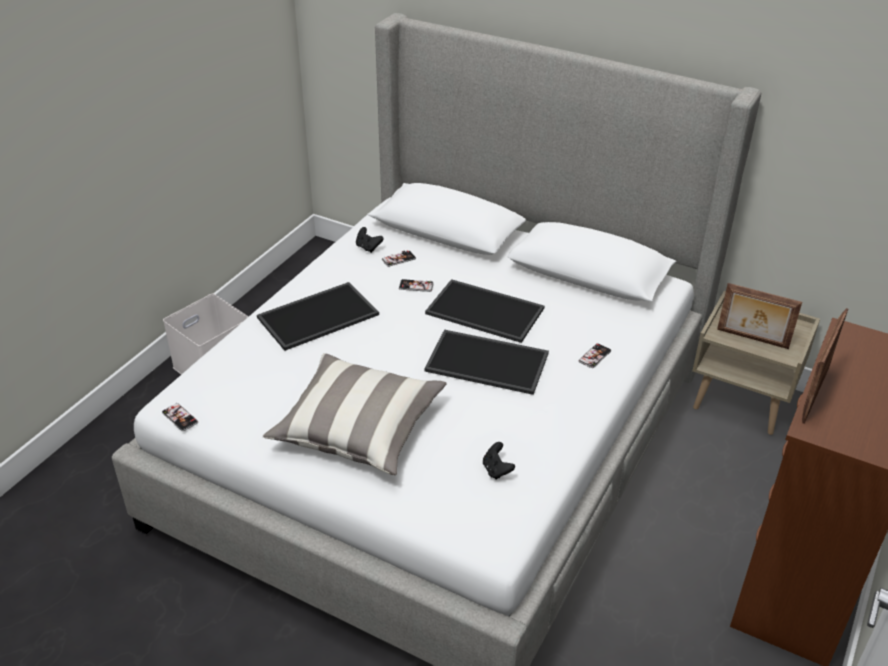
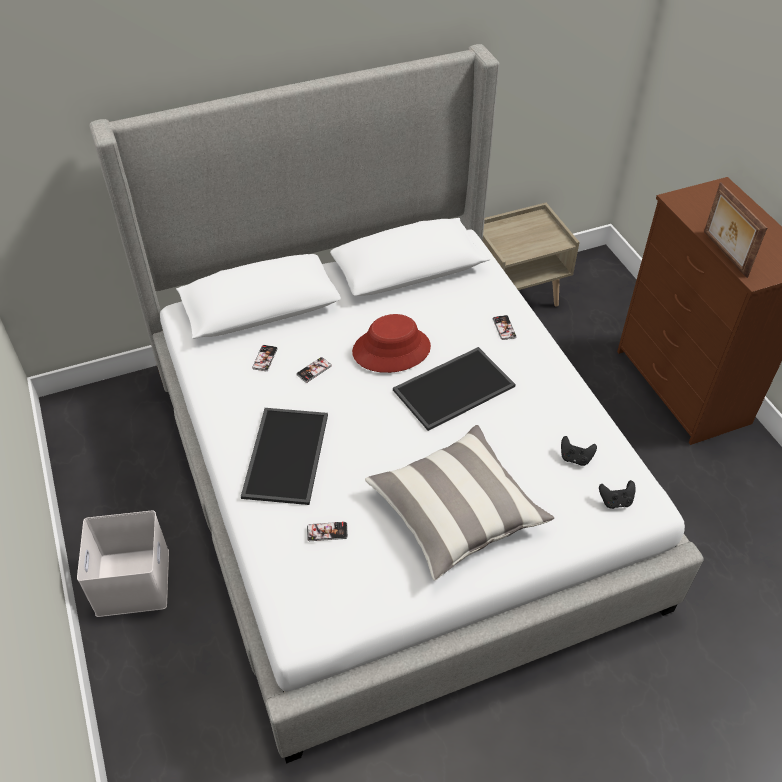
camera: 50 degrees left, 10 degrees up
phone [162,403,198,431] -> phone moved to [307,522,348,541]
black game controller [356,227,384,253] -> black game controller moved to [599,480,636,509]
tray [425,279,544,343] -> red hat [352,314,431,373]
picture frame [717,283,802,349] -> none

